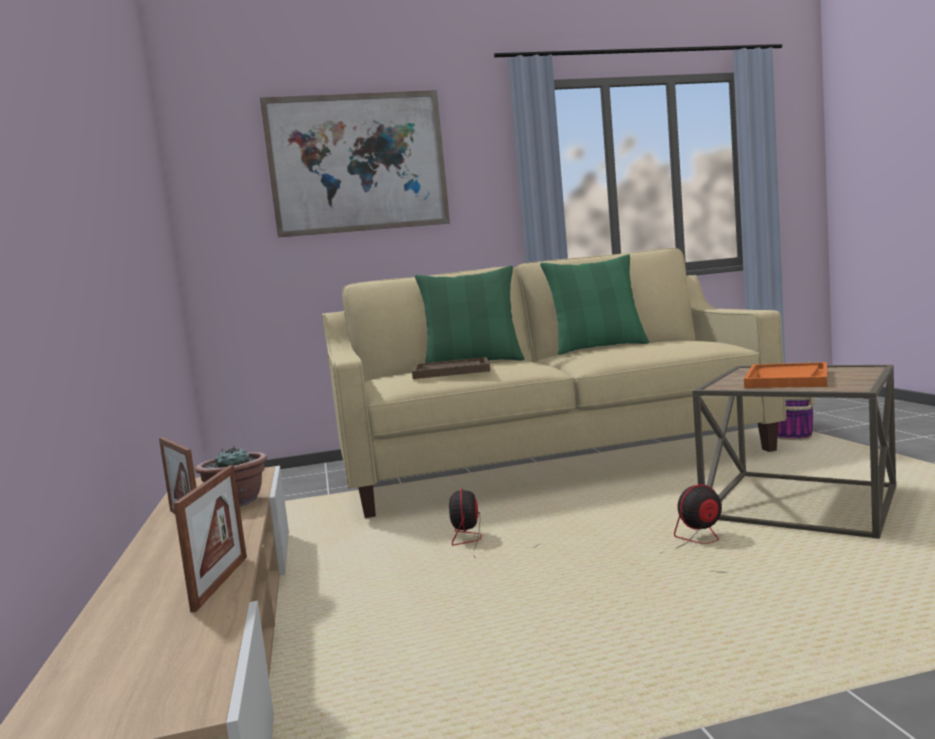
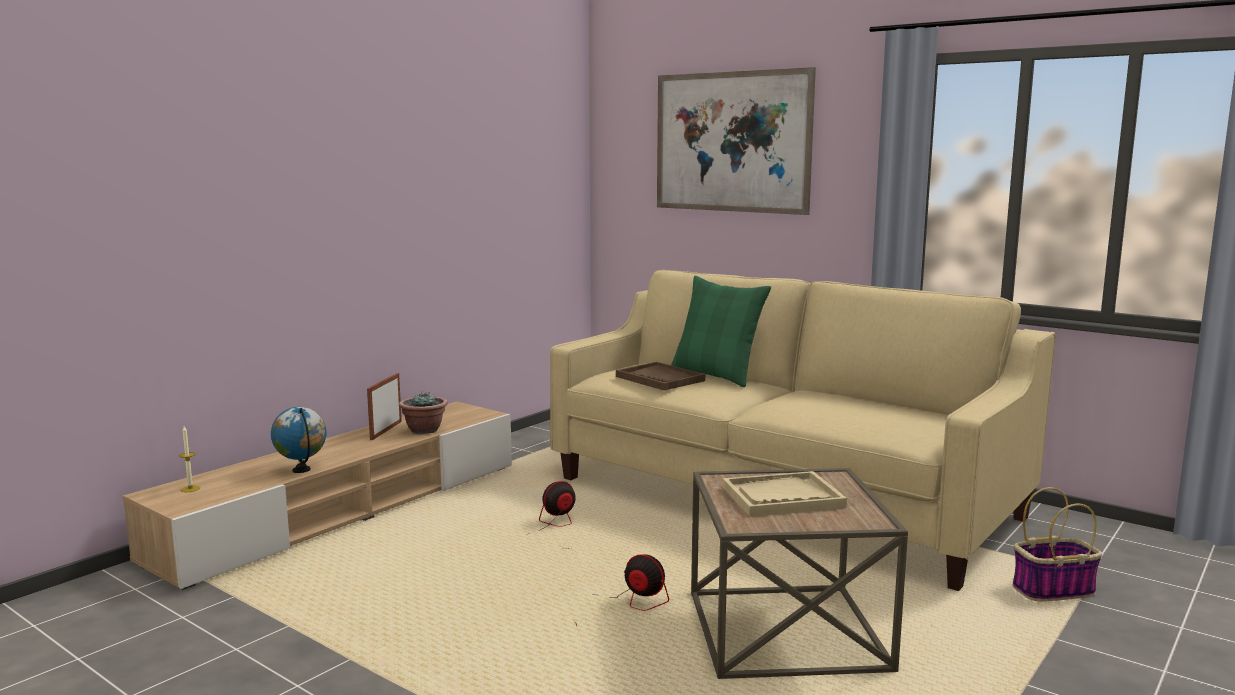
camera: 50 degrees right, 5 degrees up
picture frame [173,465,247,612] -> globe [271,407,326,473]
green pillow [540,254,649,355] -> none
orange tray [744,362,827,388] -> beige tray [723,471,847,516]
none -> candle [179,426,200,492]

